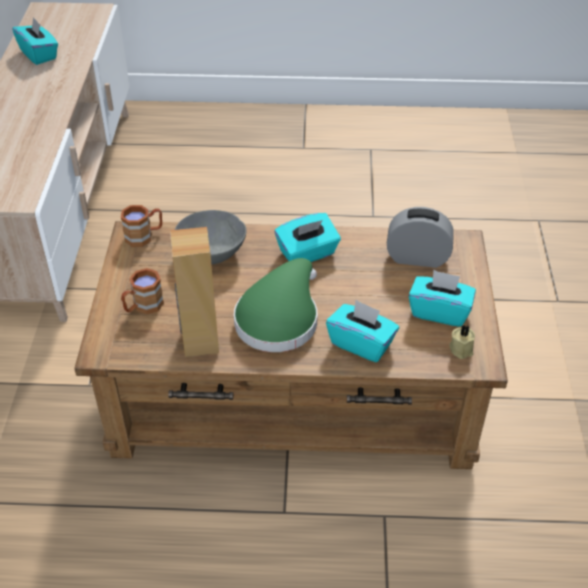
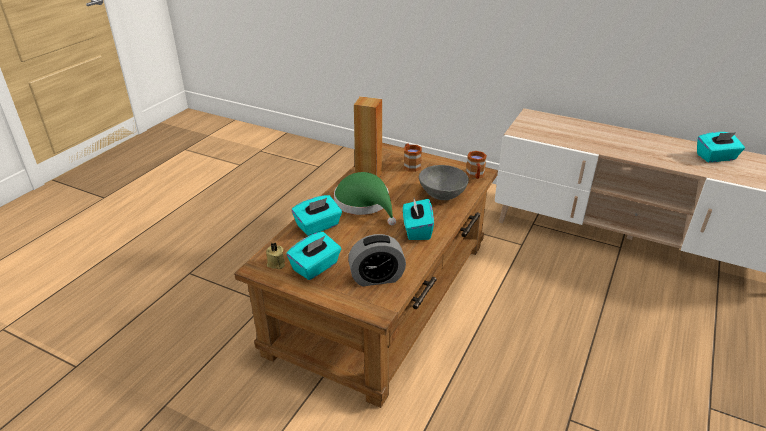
camera: 115 degrees right, 10 degrees down
alarm clock [387,207,454,268] -> alarm clock turned 45 degrees clockwise [348,234,406,286]

